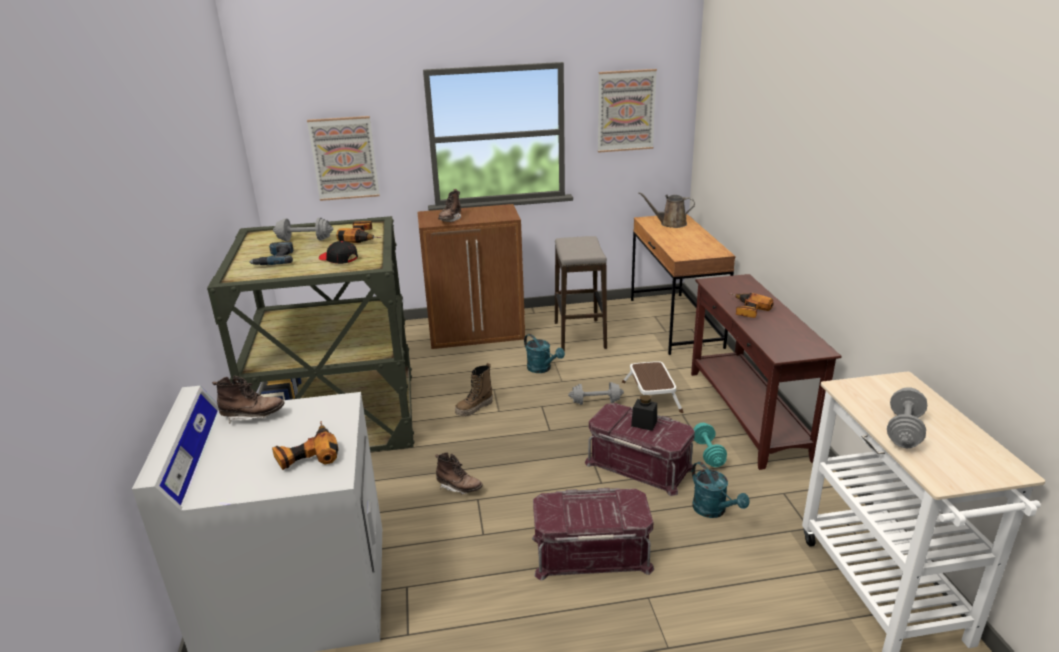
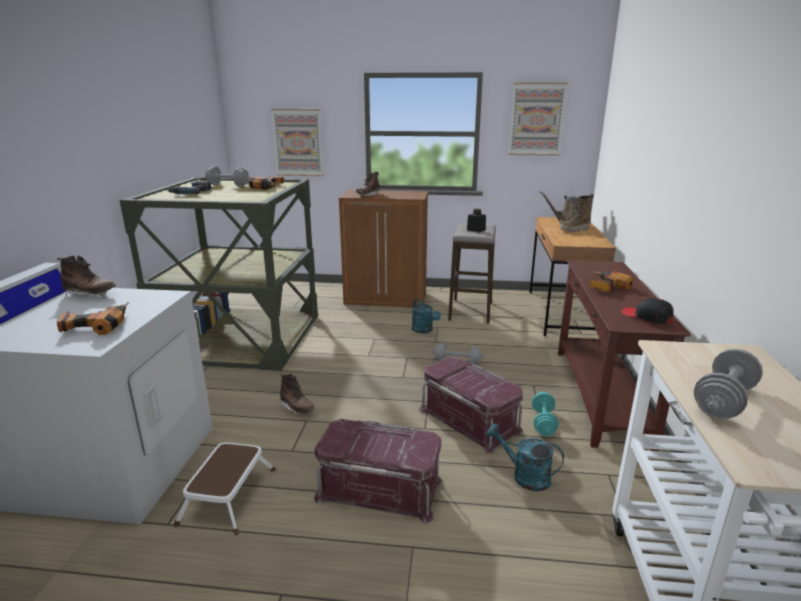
camera: 15 degrees right, 5 degrees down
black cap [319,241,358,264] -> black cap moved to [622,298,674,324]
boot [455,363,493,417] -> boot moved to [560,194,594,232]
brown step ladder [622,361,683,413] -> brown step ladder moved to [174,443,276,536]
black jar [631,395,657,431] -> black jar moved to [467,209,486,233]
turquoise watering can [692,462,749,518] -> turquoise watering can turned 135 degrees clockwise [487,424,564,491]

